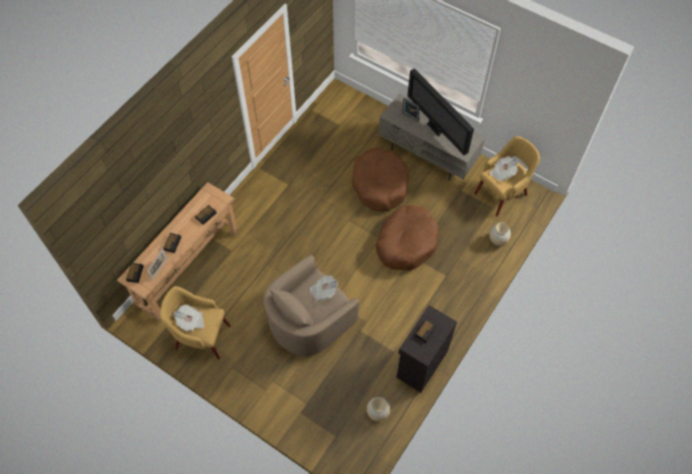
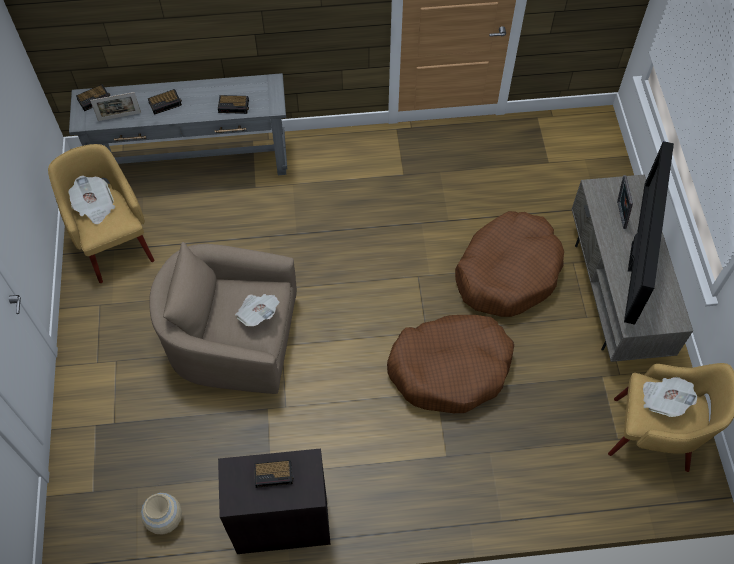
camera: 50 degrees right, 0 degrees up
brown console table [117,182,239,322] -> grey console table [69,73,287,184]
beige vase [490,222,511,246] -> none

